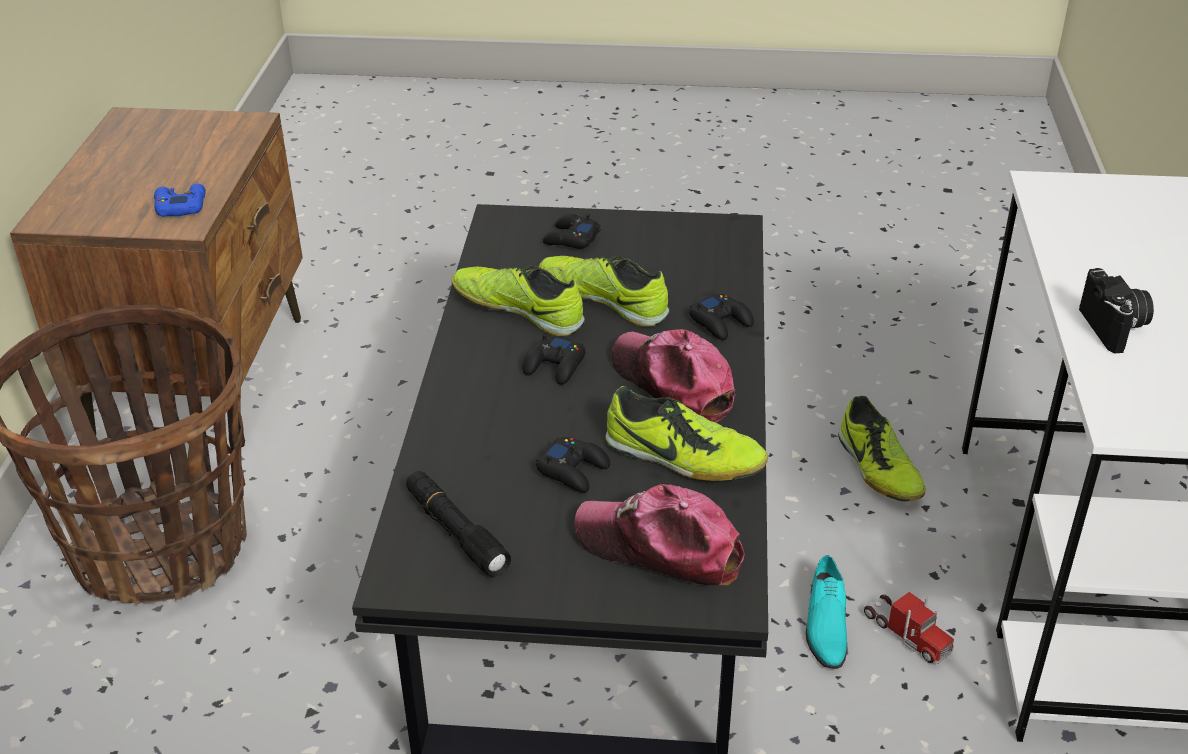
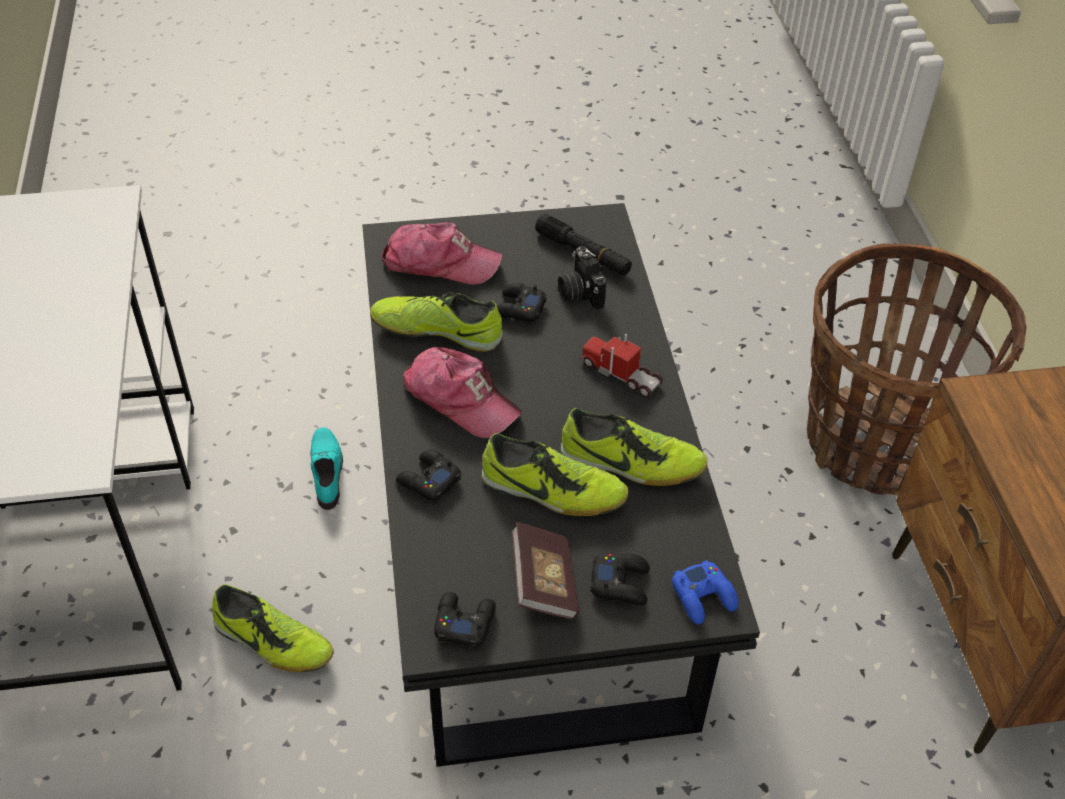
camera: 165 degrees right, 10 degrees up
blue game controller [154,184,206,216] -> blue game controller moved to [672,560,738,624]
black game controller [522,334,586,385] -> black game controller moved to [434,592,496,648]
shoe [838,395,926,501] -> shoe turned 150 degrees clockwise [212,584,334,672]
toy truck [864,592,954,664] -> toy truck moved to [581,334,663,397]
camera [1079,268,1154,353] -> camera moved to [558,246,607,309]
none -> book [511,522,579,619]

